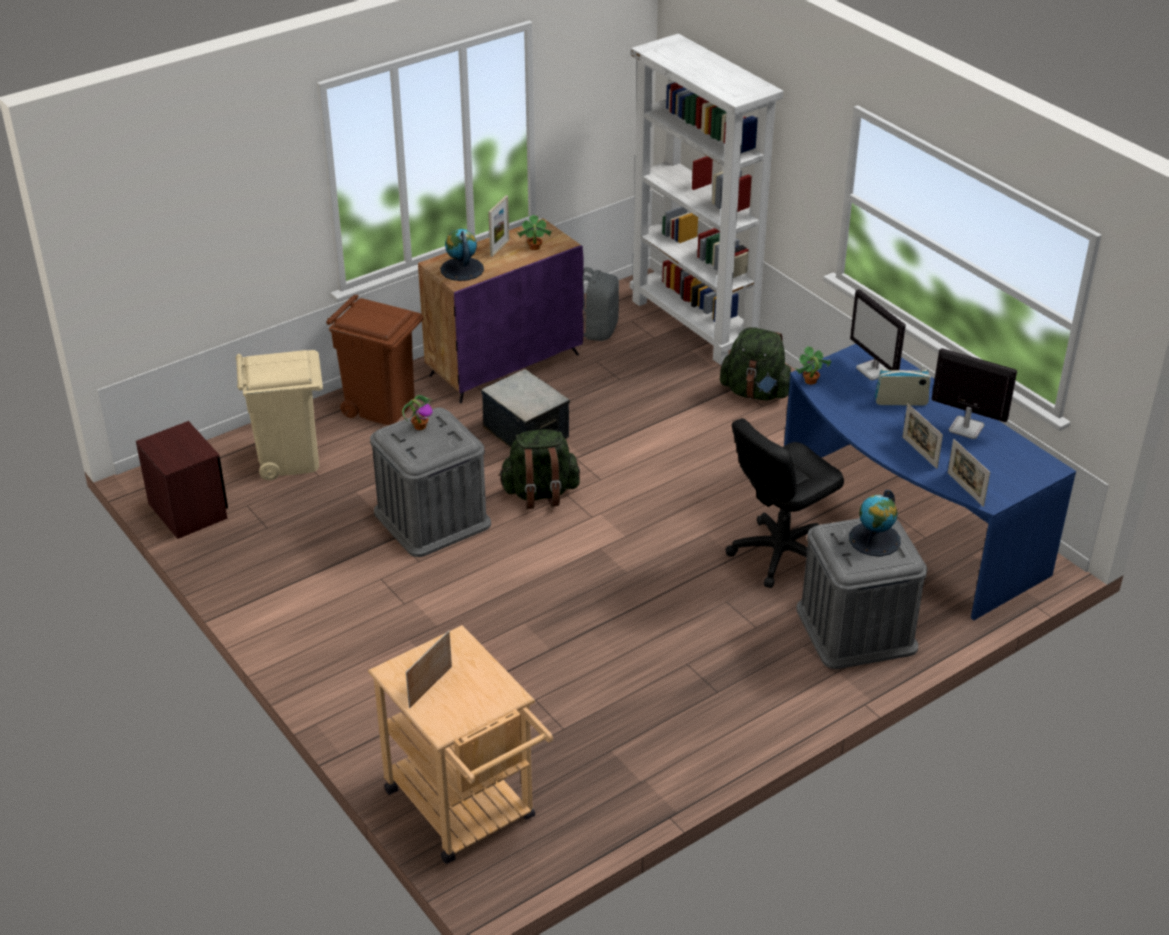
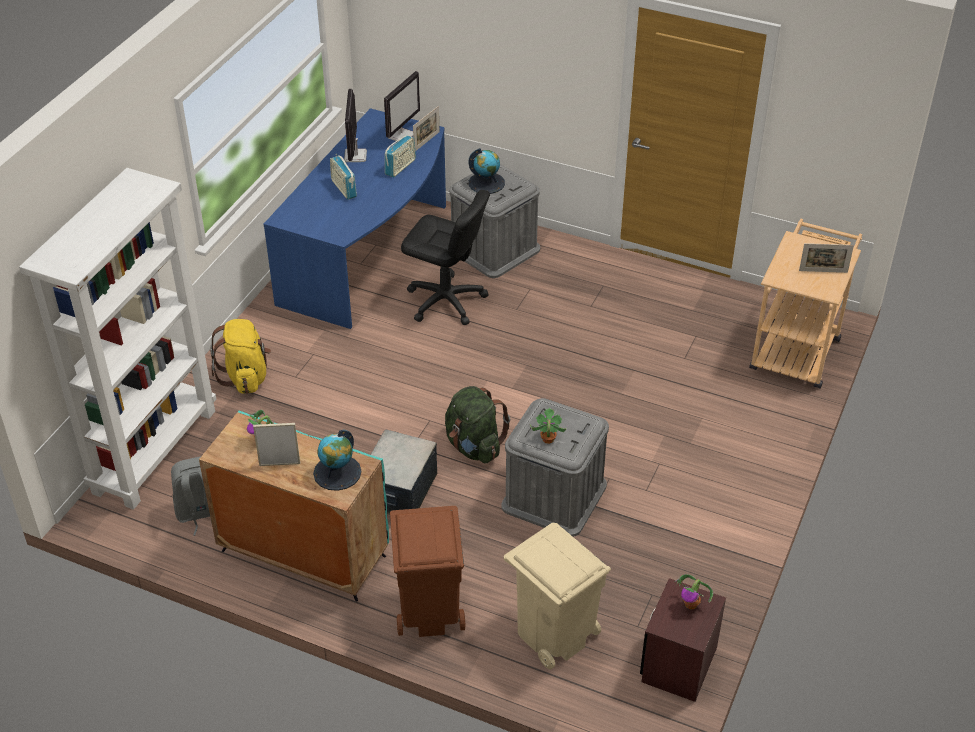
camera: 120 degrees left, 5 degrees up
purple cabinet [418,218,584,403] -> turquoise cabinet [199,411,389,602]
green backpack [720,327,791,400] -> yellow backpack [210,319,271,394]
potted plant [794,346,832,385] -> potted plant moved to [675,574,713,609]
monitor [850,289,906,380] -> monitor moved to [384,71,420,141]
picture frame [902,403,943,469] -> radio [385,135,416,178]

